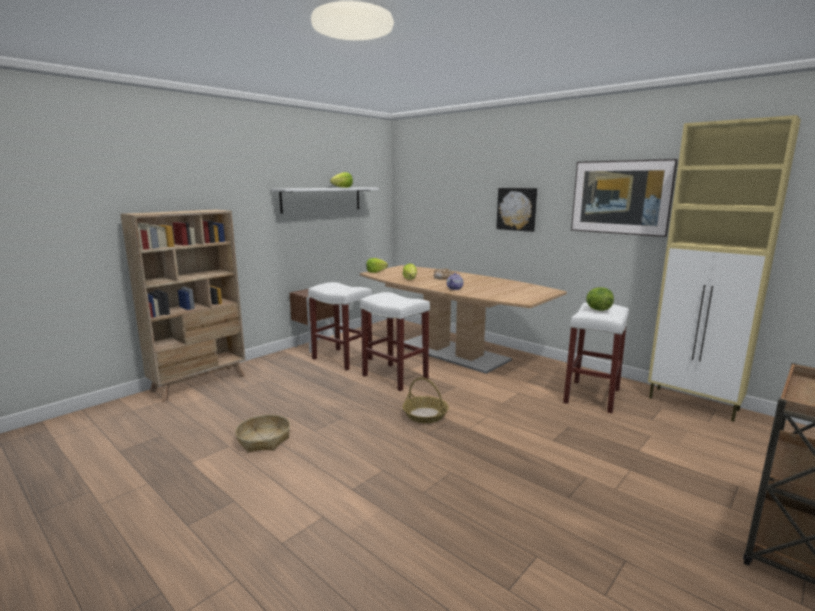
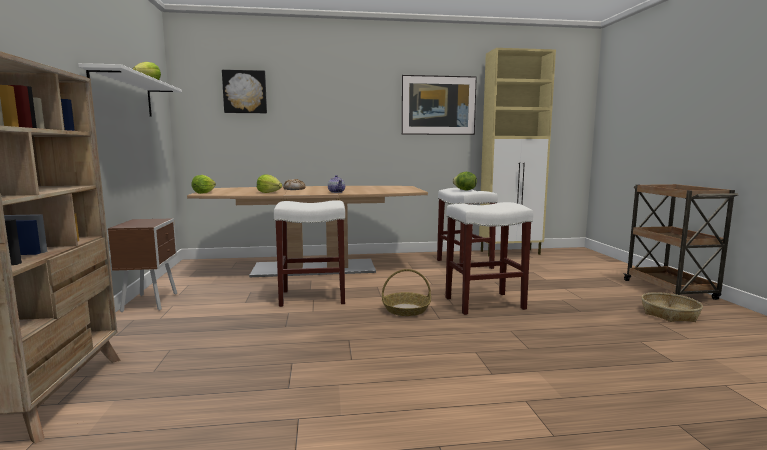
camera: 50 degrees left, 5 degrees down
basket [235,415,290,452] -> basket moved to [641,292,703,322]
white stool [308,282,373,370] -> white stool moved to [445,202,533,315]
picture [496,188,537,232] -> picture moved to [222,70,267,113]

